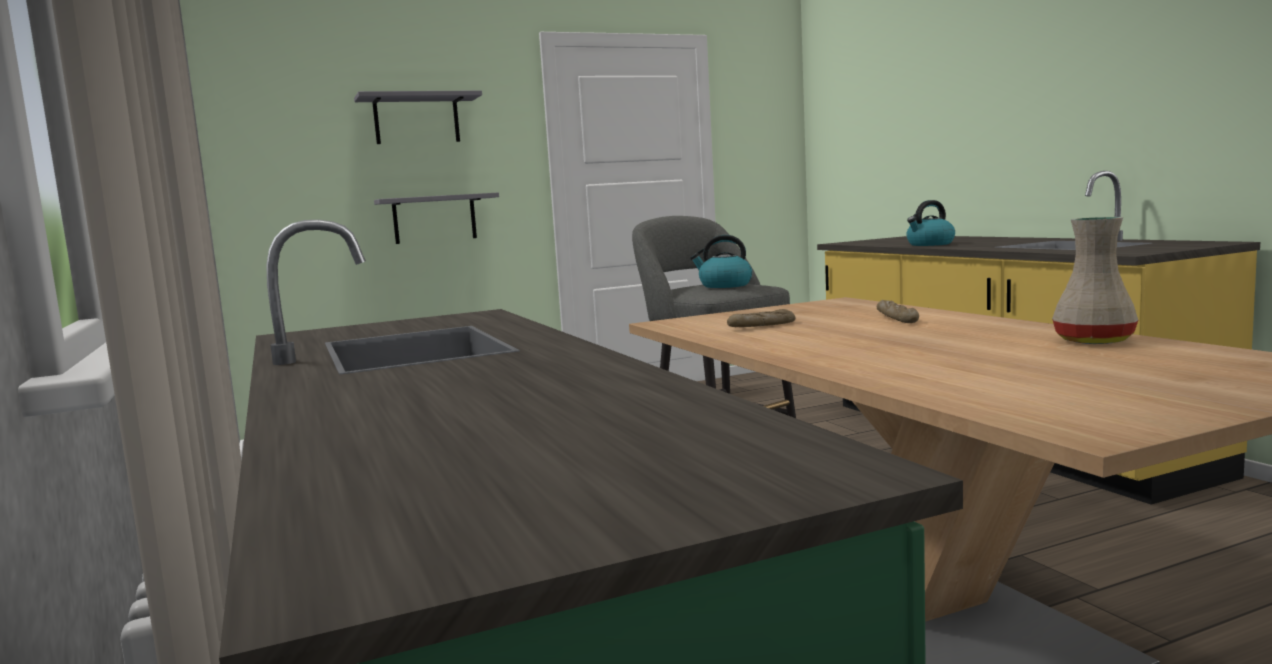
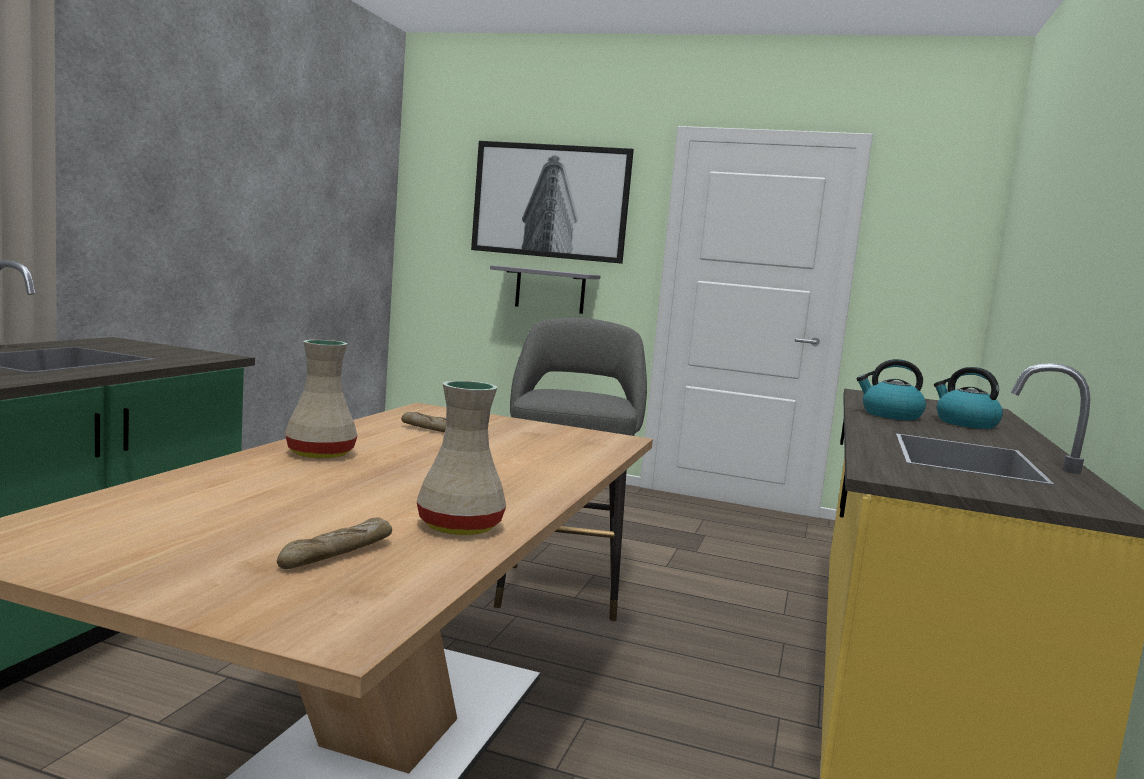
camera: 40 degrees right, 0 degrees up
grey shelf [354,90,482,144] -> picture [471,141,634,264]
kettle [690,235,752,288] -> kettle moved to [934,367,1003,429]
bread [877,300,919,323] -> bread moved to [277,517,392,569]
none -> beige vase [285,340,358,458]

